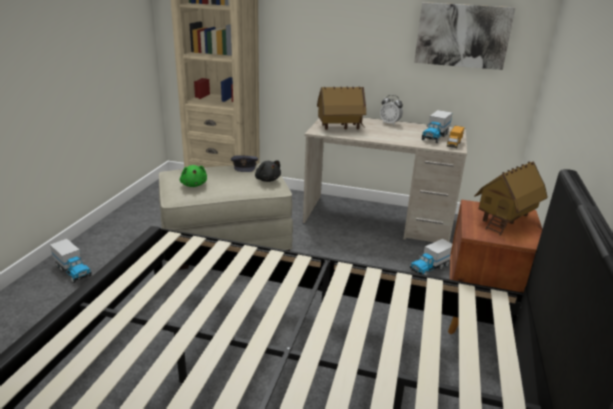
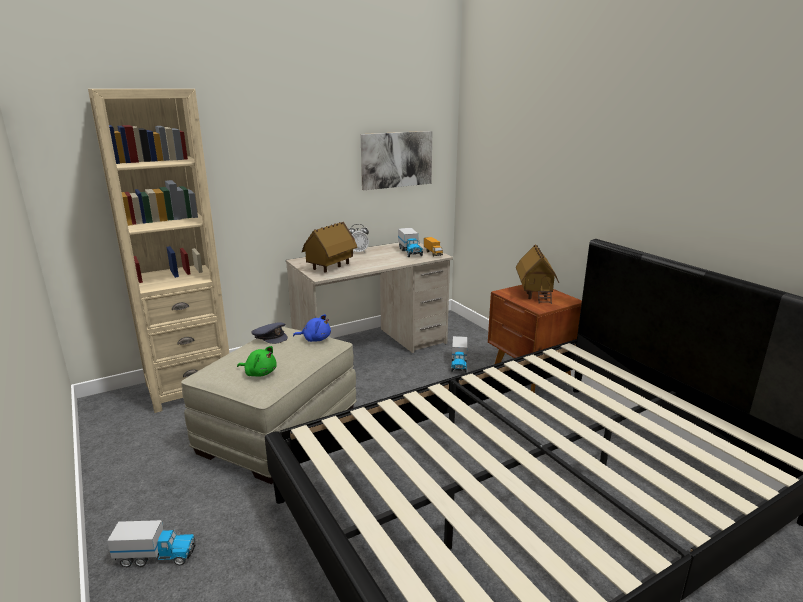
camera: 45 degrees left, 5 degrees down
black plush toy [255,160,281,182] -> blue plush toy [293,314,331,342]

